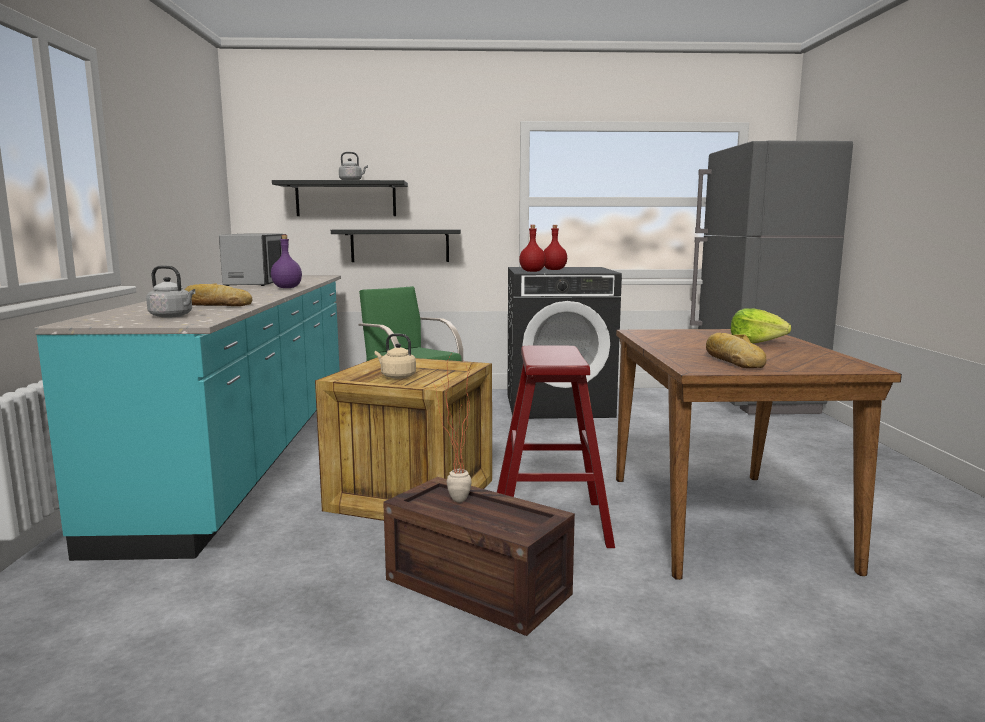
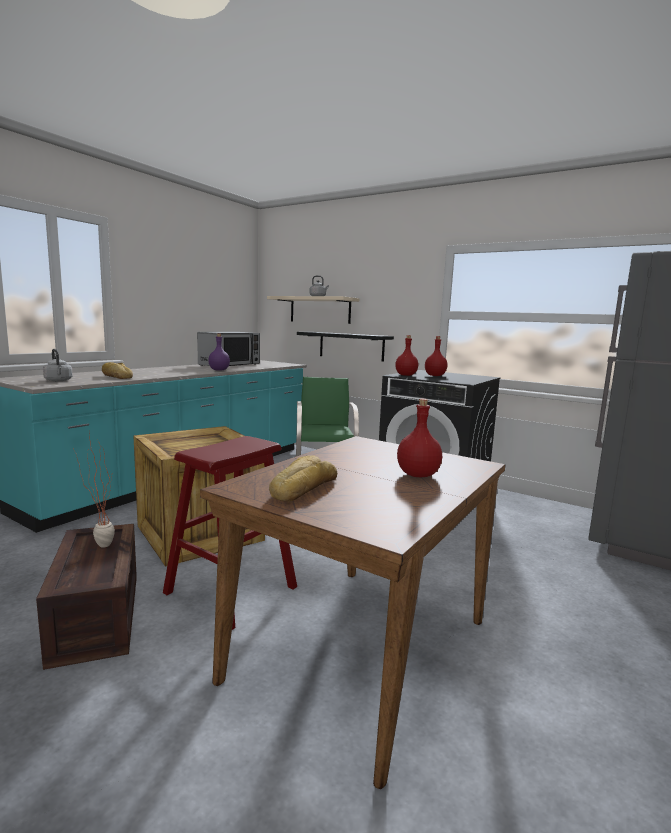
camera: 35 degrees right, 0 degrees up
black shelf [272,180,408,216] -> beige shelf [267,296,359,324]
beige kettle [375,334,416,379] -> none
lettuce [730,308,791,343] -> red bottle [397,399,442,477]

